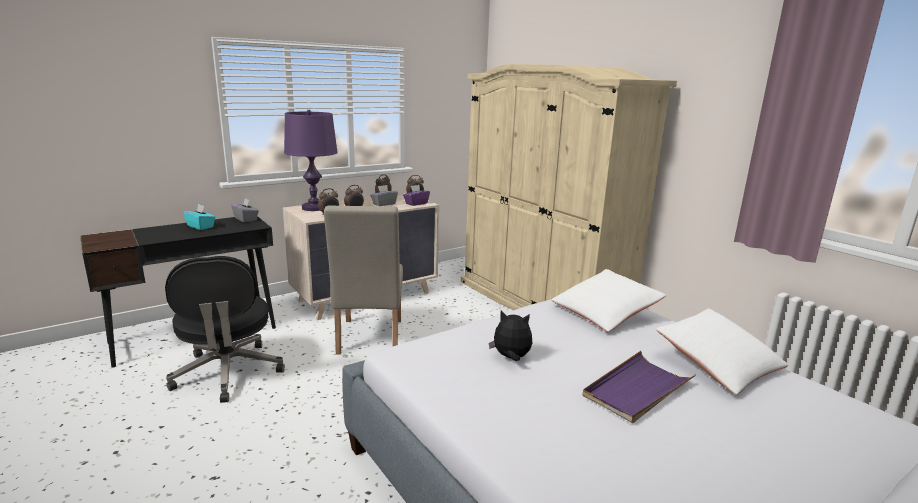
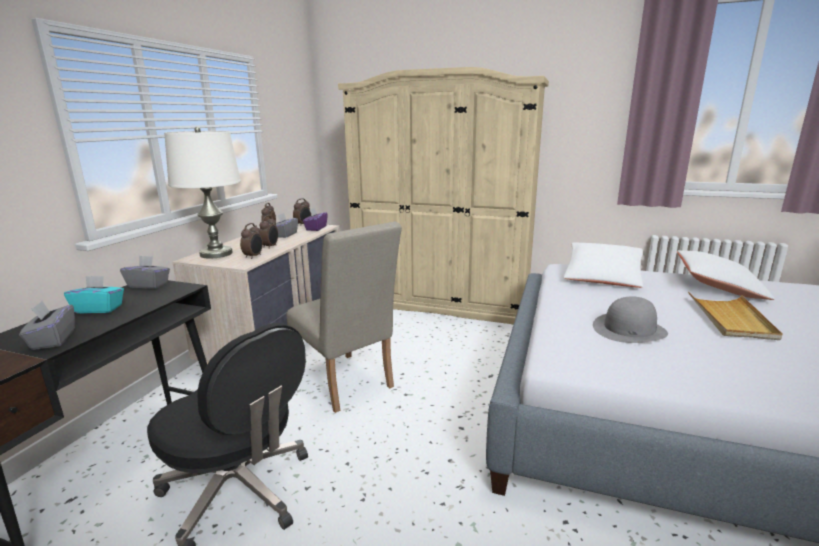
camera: 35 degrees left, 0 degrees up
purple table lamp [284,110,338,211] -> white table lamp [164,127,241,259]
plush toy [489,311,532,361] -> grey hat [593,297,668,343]
purple tray [582,351,695,423] -> beige tray [688,292,783,340]
none -> grey tissue box [19,301,75,350]

